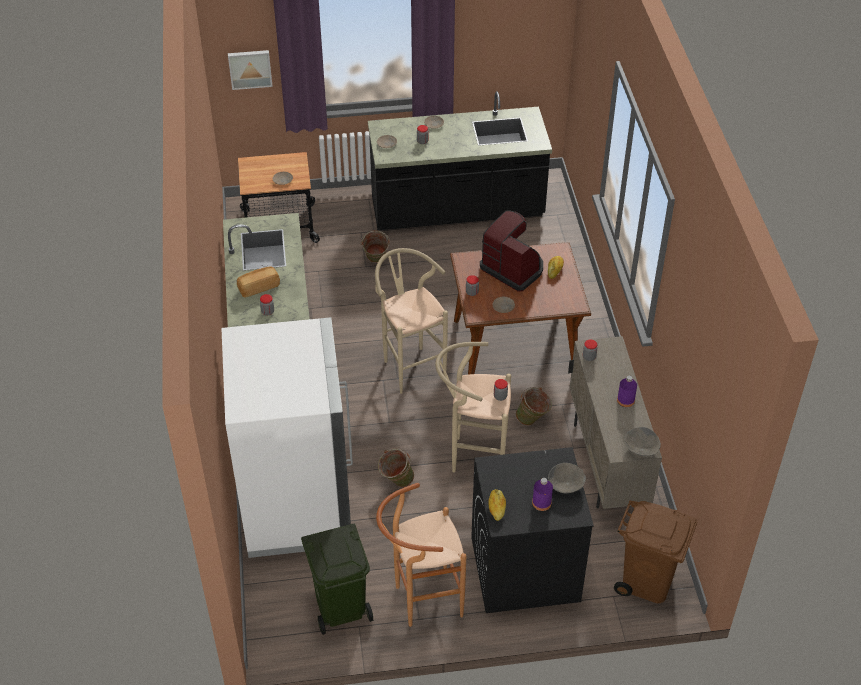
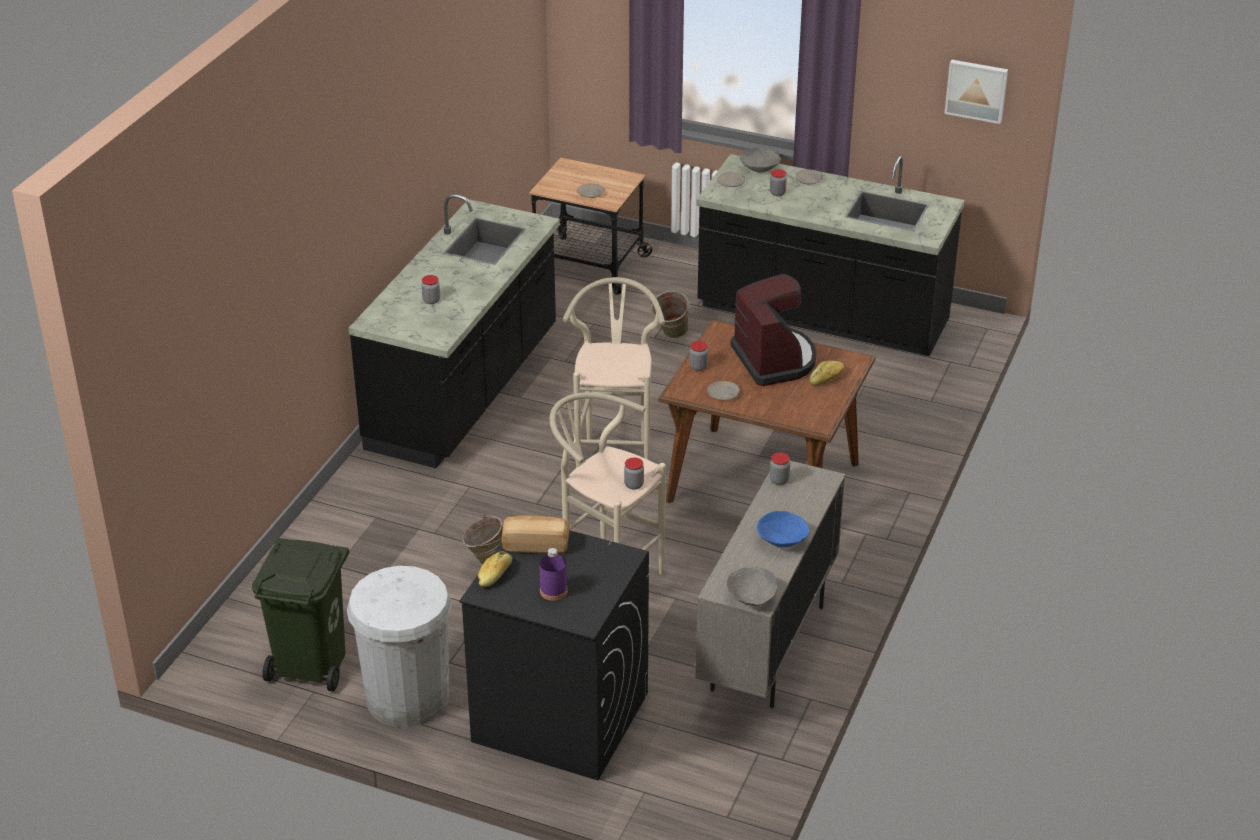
camera: 30 degrees right, 10 degrees down
white fridge [221,317,353,558] -> none
picture [228,50,273,90] -> picture moved to [944,60,1008,124]
bread [237,266,280,298] -> bread moved to [501,516,570,553]
brown stool [376,483,466,627] -> white trash can [347,566,452,727]
green bucket [515,387,552,426] -> none
grey bowl [548,463,586,494] -> grey bowl moved to [740,147,781,173]
brown trash can [614,501,697,603] -> none
purple bottle [617,376,637,407] -> blue bowl [756,511,810,547]

